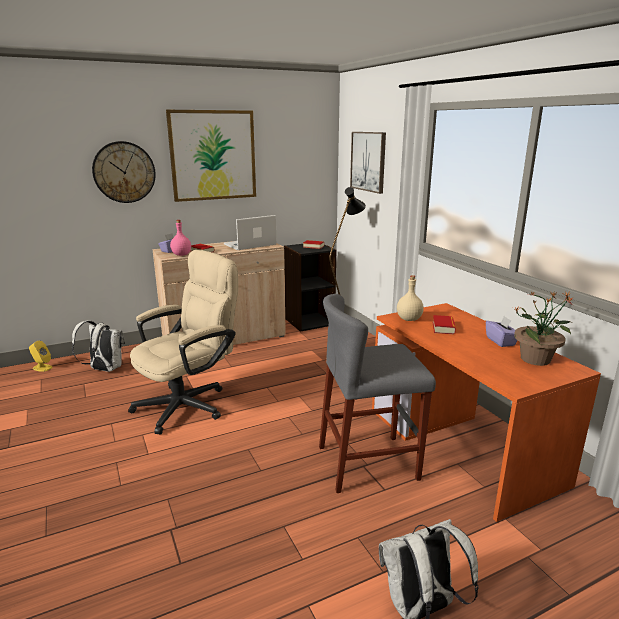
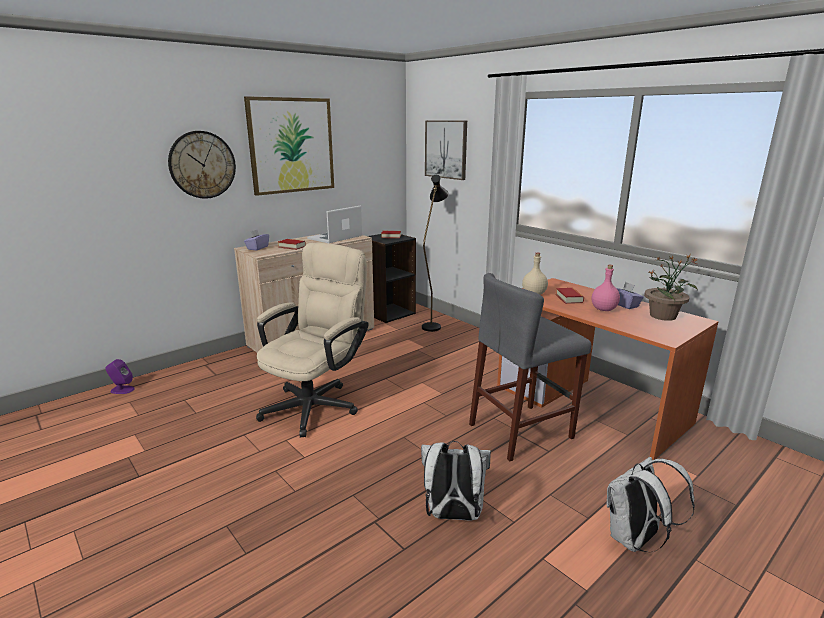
camera: 15 degrees left, 0 degrees up
yellow speaker [29,341,53,372] -> purple speaker [105,359,135,394]
white backpack [72,320,125,372] -> white backpack moved to [421,441,491,521]
pink bottle [170,220,191,256] -> pink bottle moved to [592,265,620,311]

